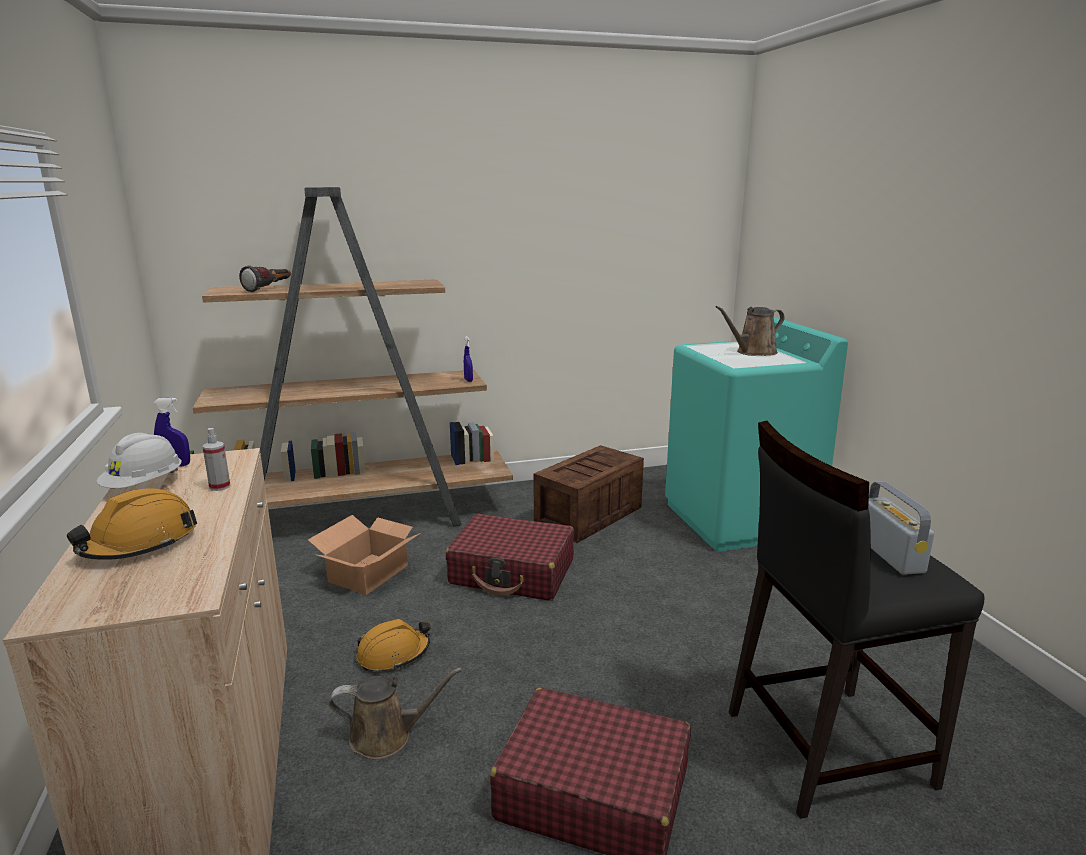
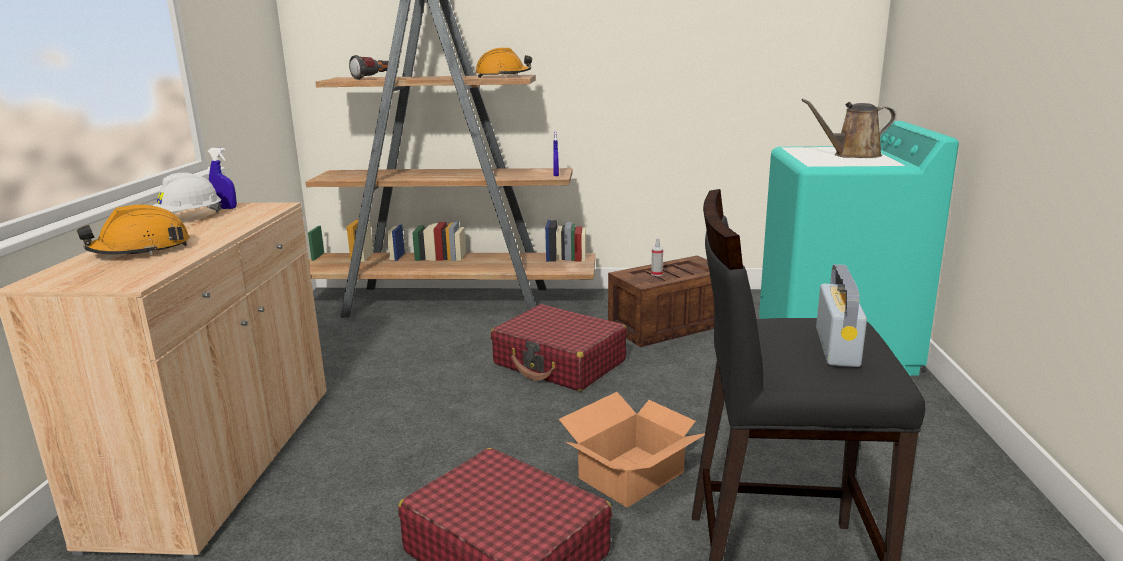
camera: 20 degrees right, 0 degrees up
spray bottle [202,428,230,491] -> spray bottle moved to [651,238,663,276]
cardboard box [308,515,421,595] -> cardboard box moved to [559,392,705,508]
brown watering can [329,668,462,760] -> none
orange hard hat [356,619,430,671] -> orange hard hat moved to [476,48,532,78]

